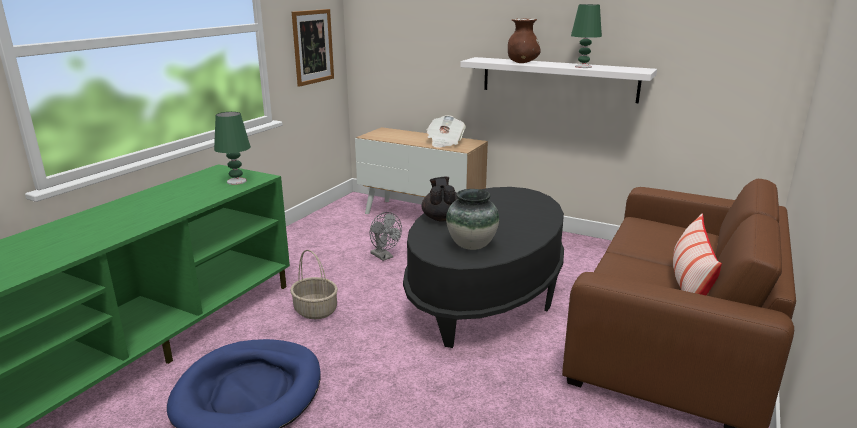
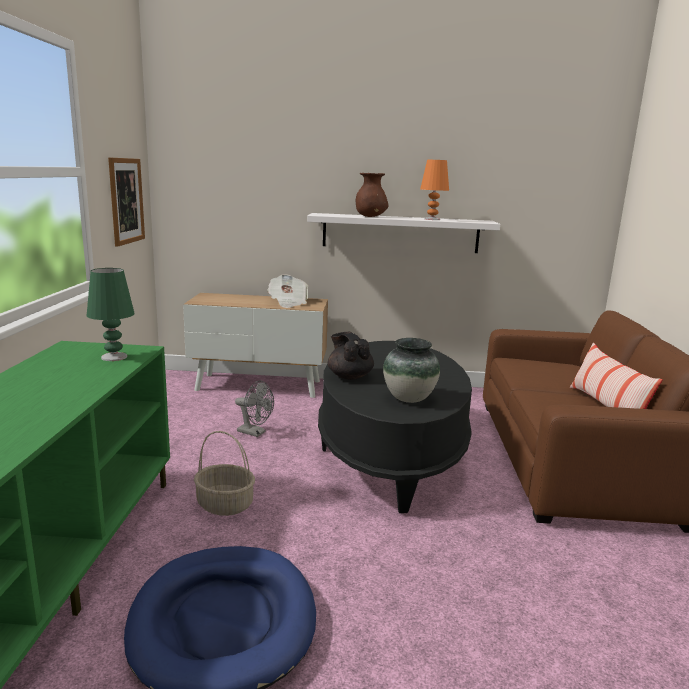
camera: 25 degrees left, 5 degrees down
green table lamp [571,4,602,68] -> orange table lamp [420,160,449,220]

